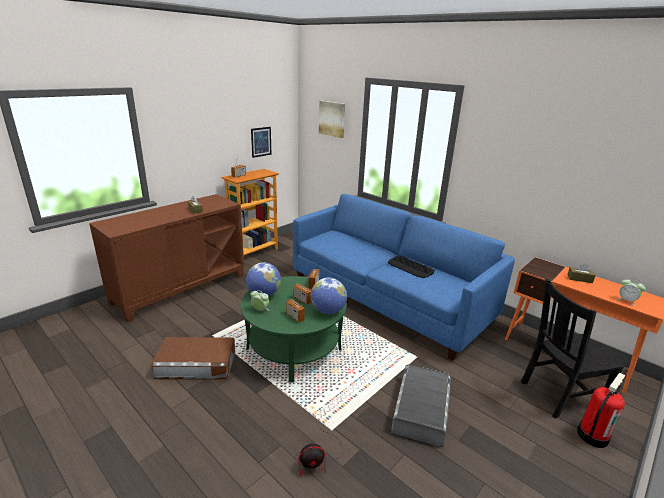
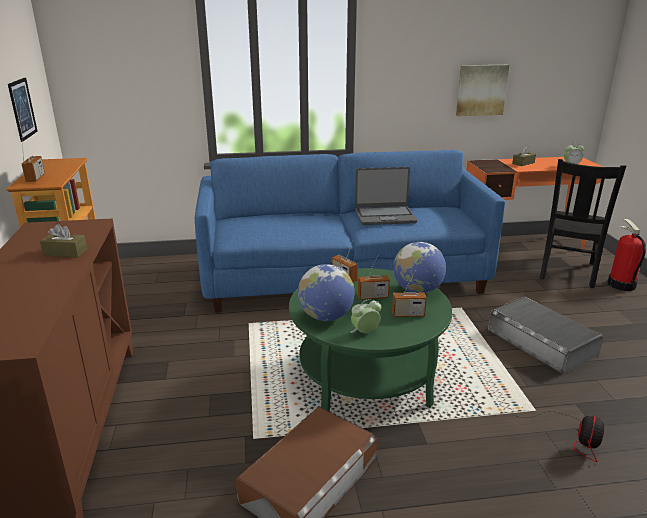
camera: 50 degrees left, 0 degrees up
picture [319,101,345,138] -> picture moved to [456,65,509,116]
keyboard [388,255,434,278] -> laptop [355,167,417,225]

